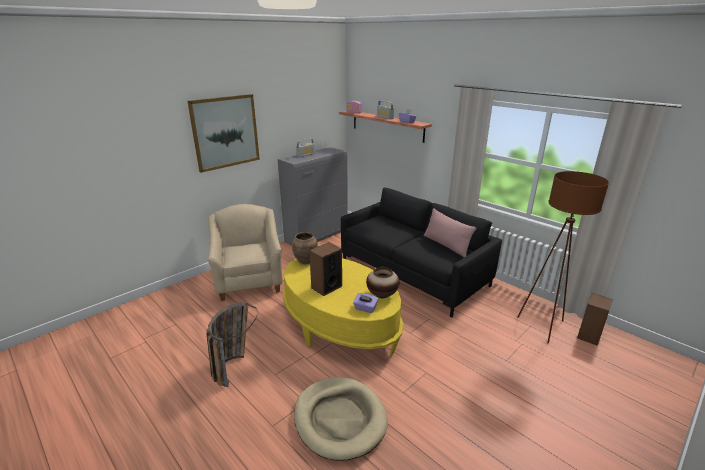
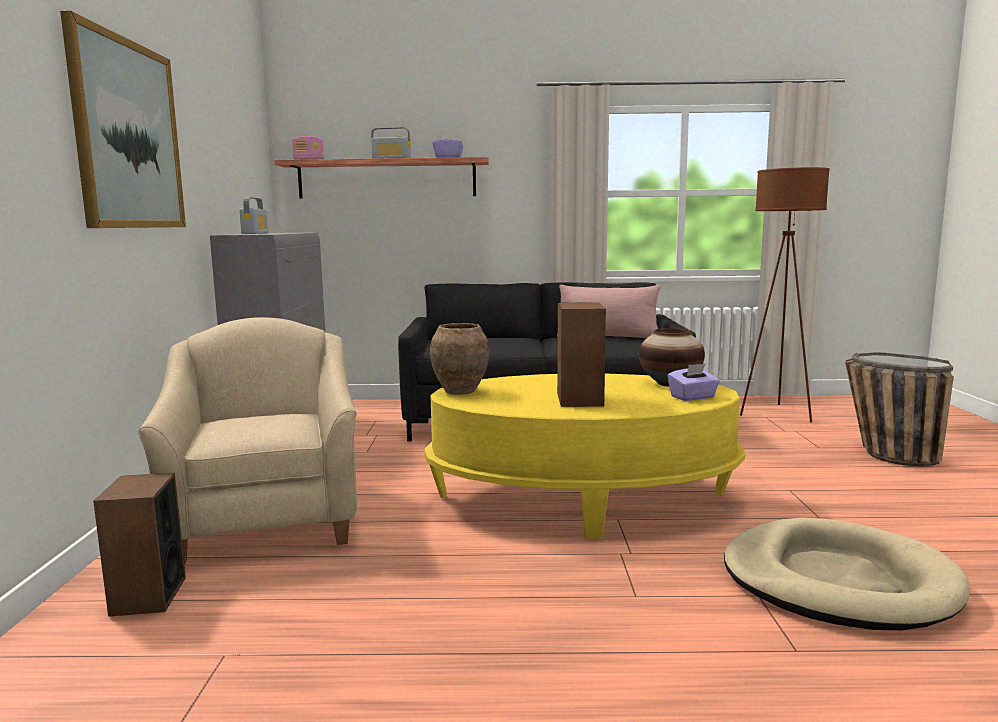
camera: 45 degrees left, 15 degrees down
basket [206,302,258,387] -> basket moved to [845,352,954,466]
beige armchair [208,204,283,301] -> beige armchair turned 45 degrees clockwise [138,317,357,565]
speaker [577,293,613,346] -> speaker moved to [93,473,186,617]

